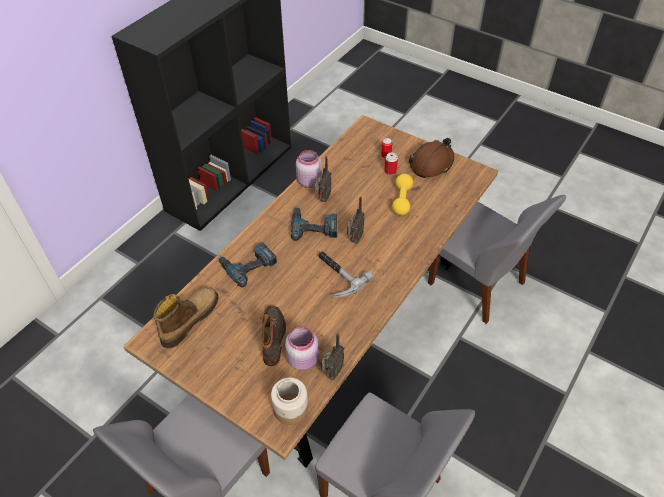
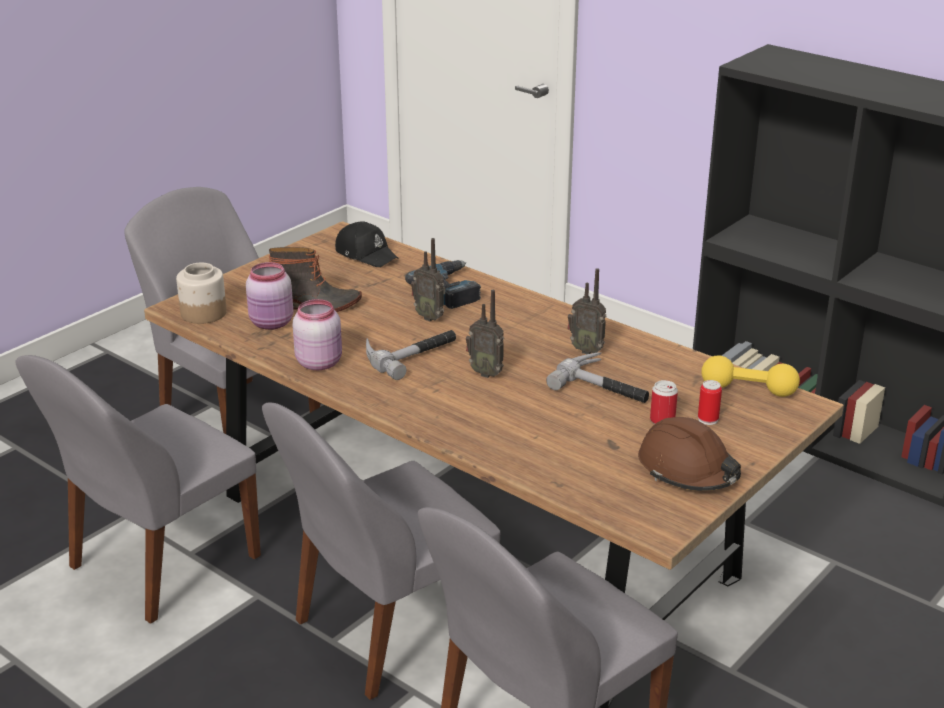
camera: 95 degrees right, 20 degrees down
boot [153,287,219,348] -> black cap [335,221,398,267]
power drill [291,206,337,241] -> none
pink jar [296,150,322,188] -> pink jar moved to [293,299,342,370]
radio [321,333,344,380] -> radio moved to [411,238,445,321]
yellow dumbbell [392,174,413,215] -> yellow dumbbell moved to [702,355,800,397]
none -> grey chair [262,402,500,700]
none -> hammer [546,352,649,403]

